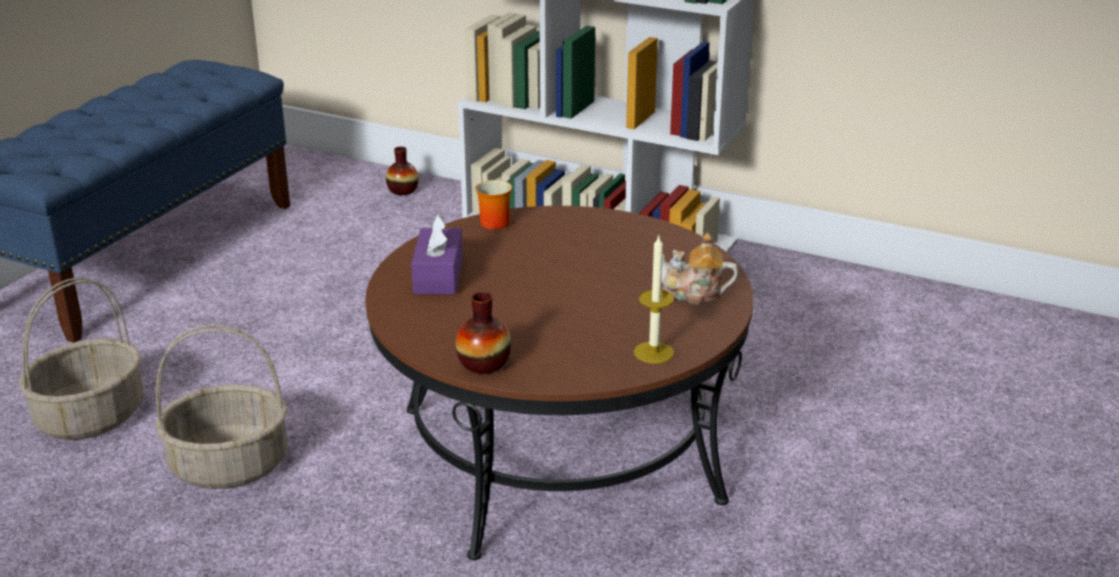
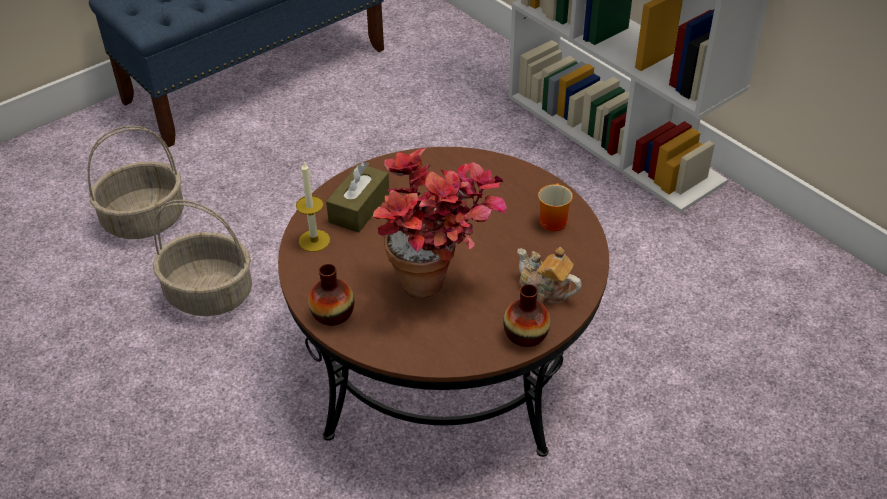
camera: 25 degrees right, 15 degrees up
vase [386,147,419,195] -> vase moved to [503,284,550,347]
purple tissue box [411,214,463,295] -> brown tissue box [326,161,390,233]
mug [475,180,512,229] -> mug moved to [538,183,573,231]
candle [634,236,674,364] -> candle moved to [296,162,330,252]
none -> potted plant [373,148,507,299]

